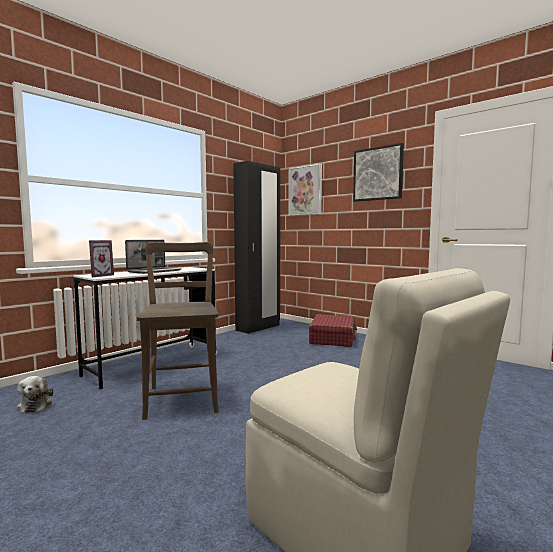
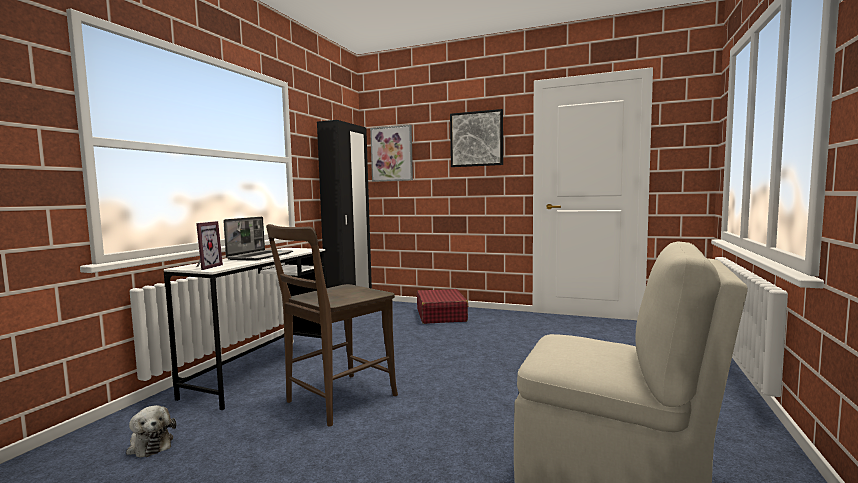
camera: 20 degrees left, 0 degrees up
brown chair [137,242,219,420] -> brown chair turned 105 degrees counterclockwise [266,224,398,427]

